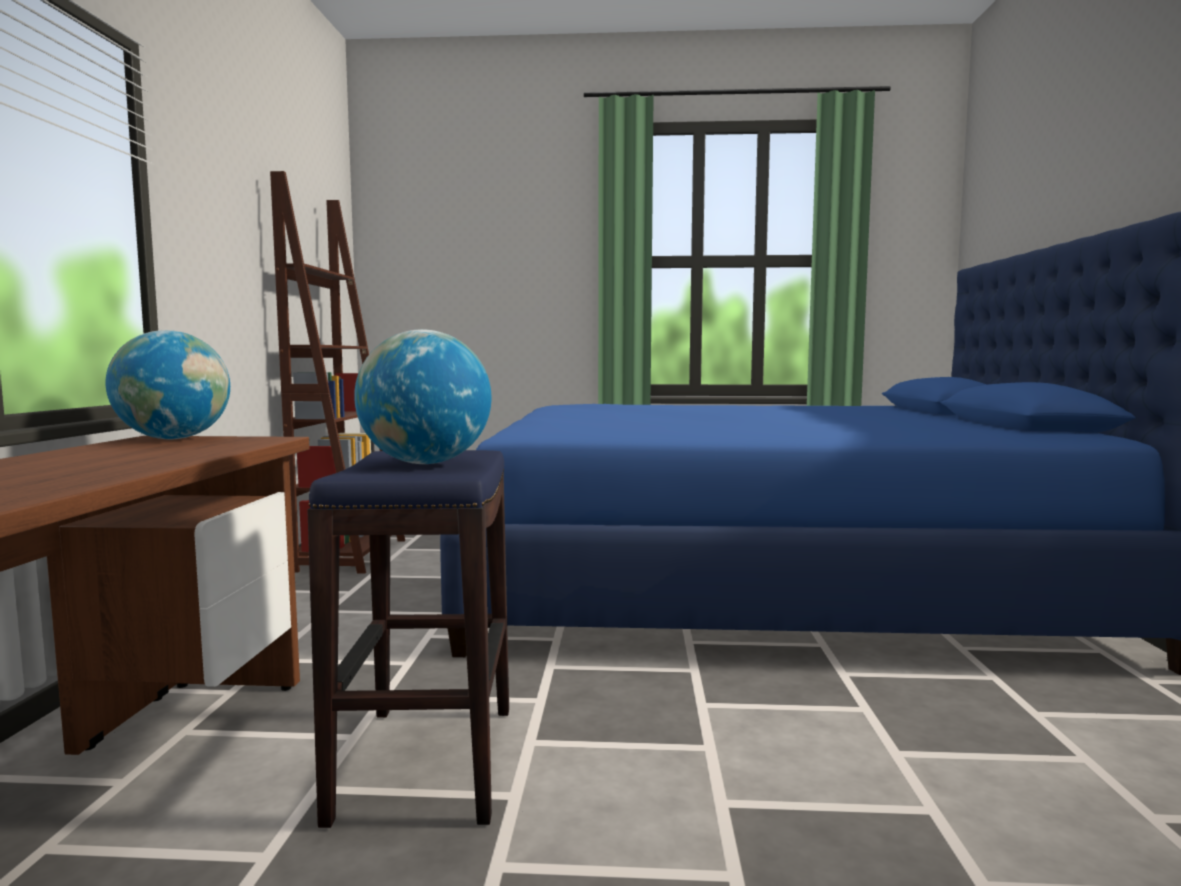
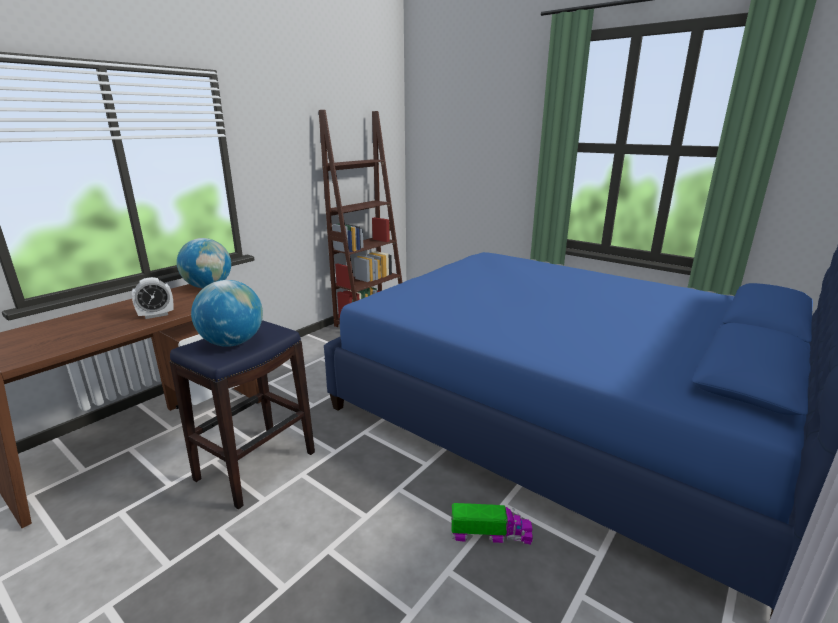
camera: 35 degrees right, 15 degrees up
none -> alarm clock [132,277,174,319]
none -> toy truck [451,503,533,545]

